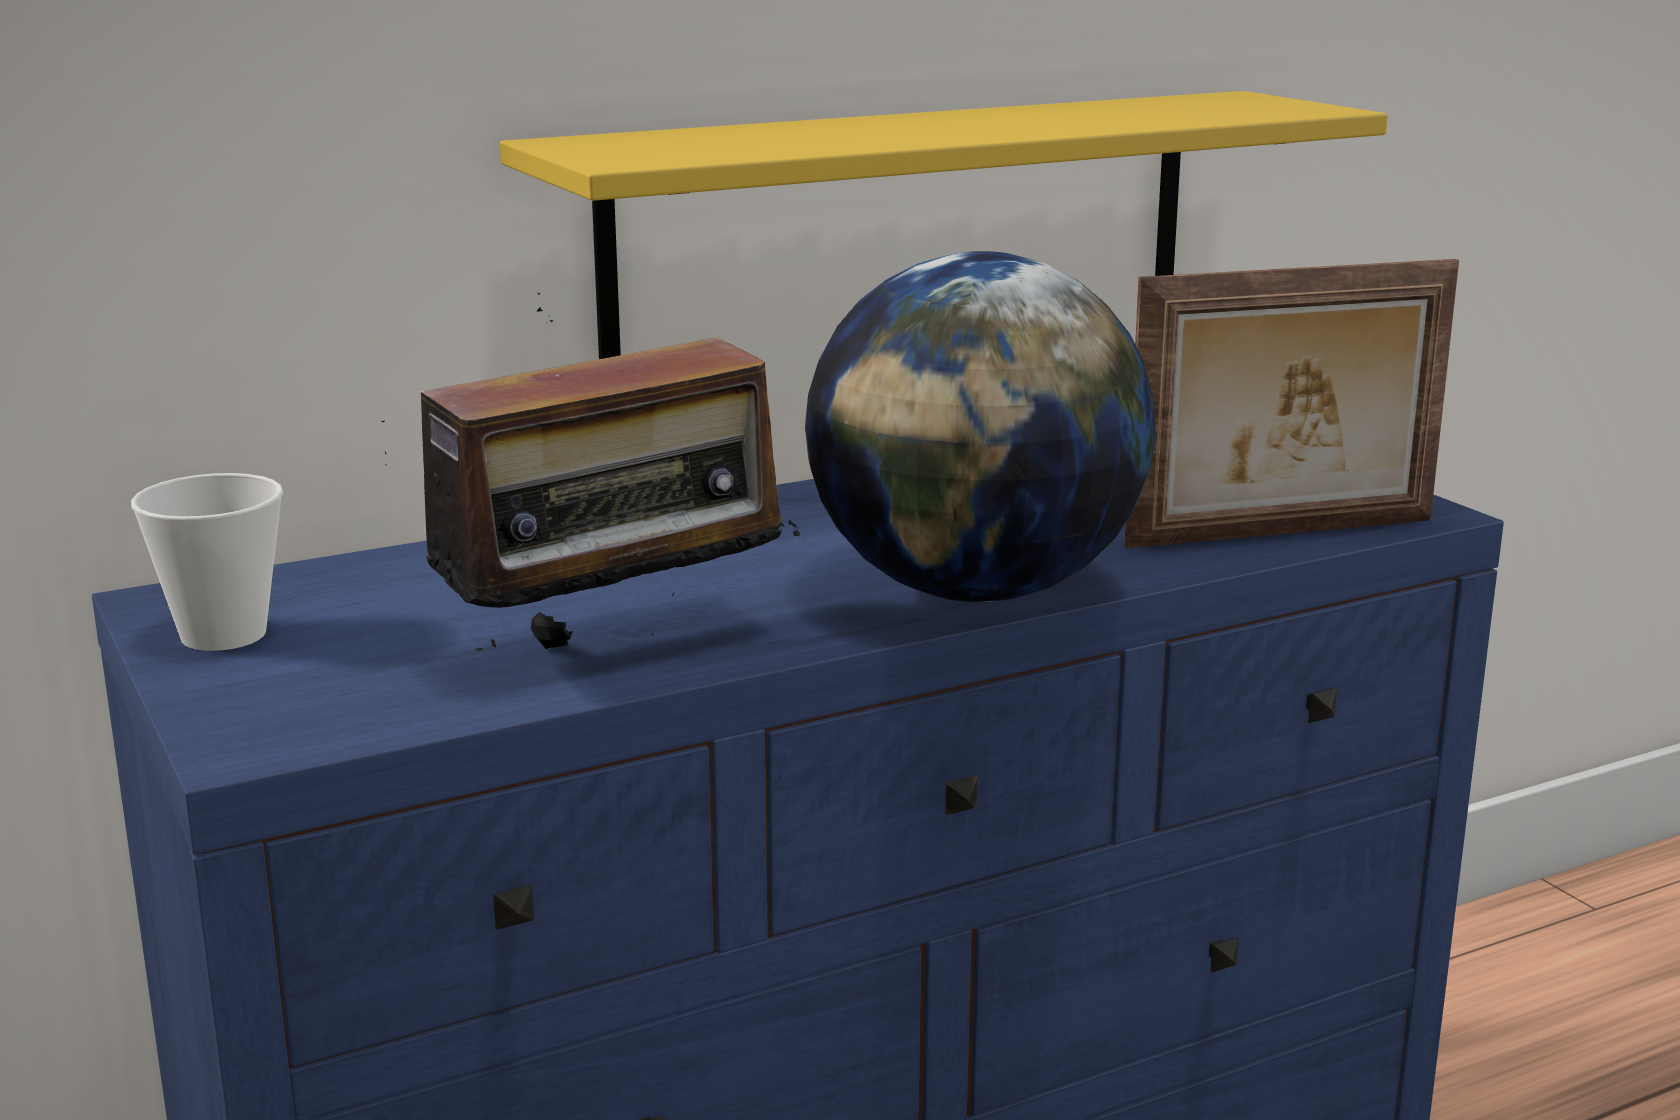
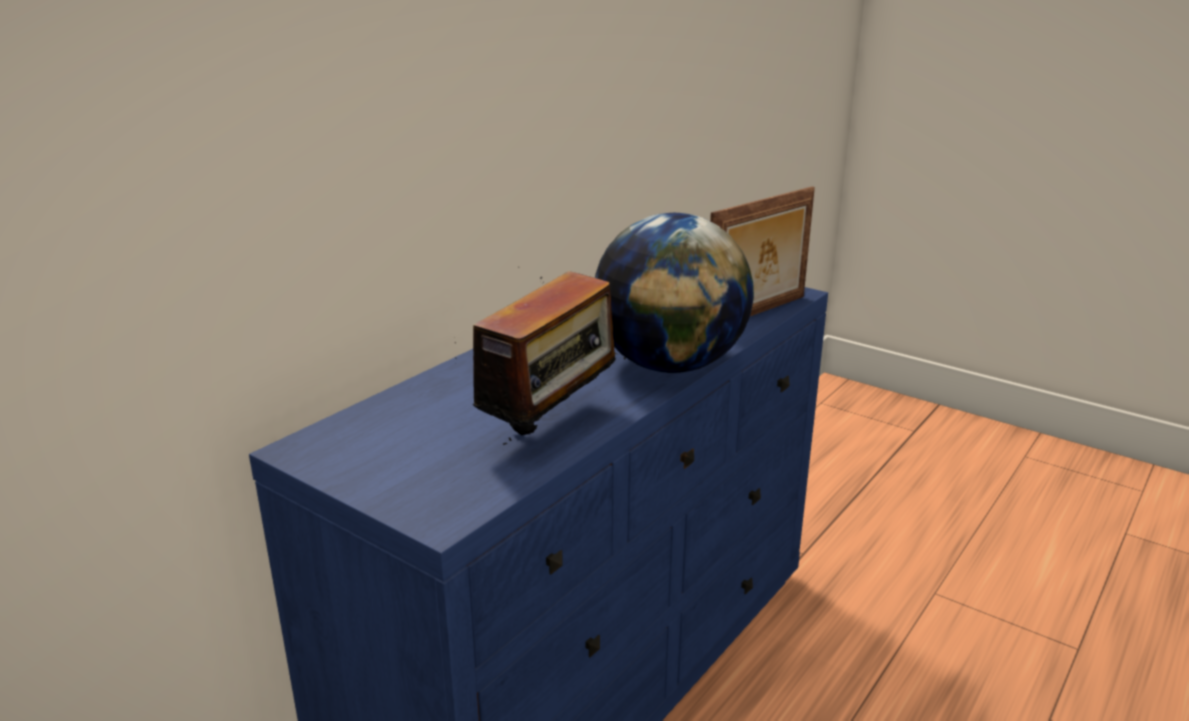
camera: 25 degrees left, 5 degrees up
cup [131,473,283,651] -> none
yellow shelf [500,91,1388,359] -> none

